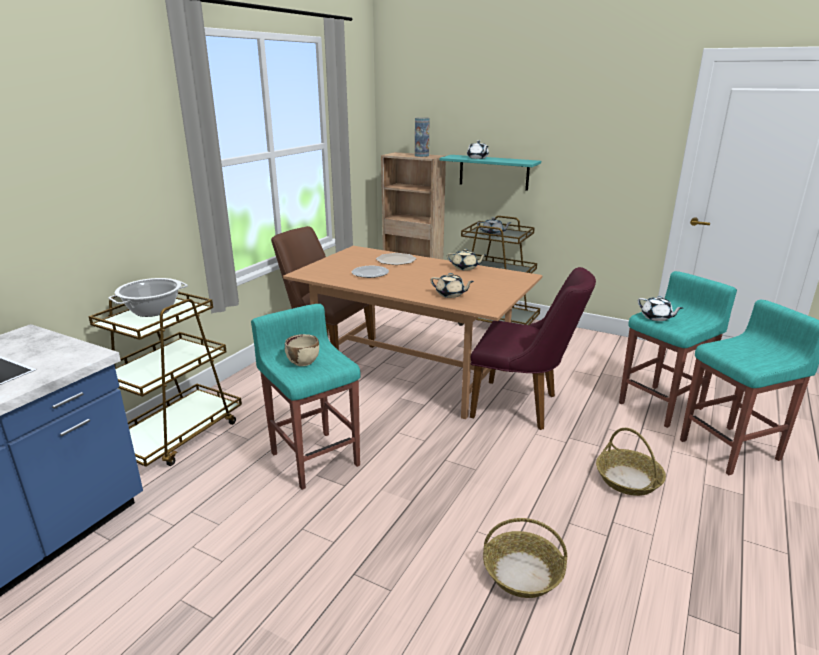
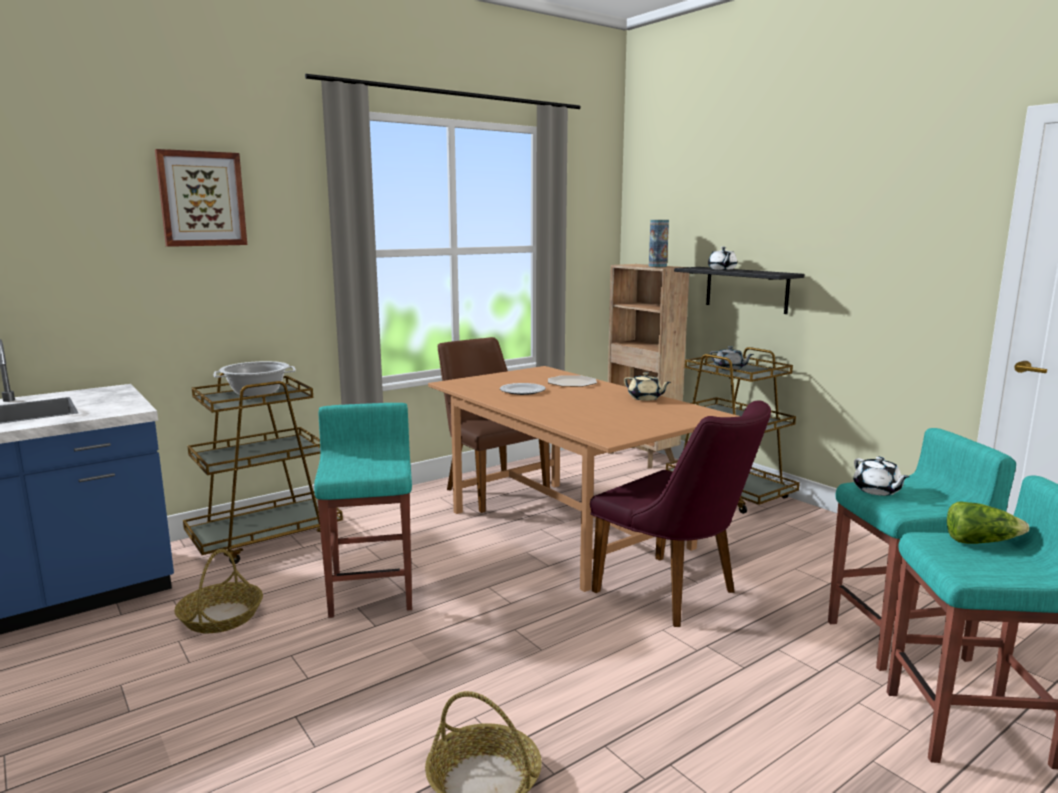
camera: 25 degrees right, 10 degrees down
beige bowl [285,334,319,366] -> none
beige teapot [430,273,474,298] -> none
turquoise shelf [440,155,541,191] -> black shelf [674,267,805,314]
basket [596,428,666,496] -> basket moved to [174,549,263,633]
none -> picture [155,149,247,247]
none -> lettuce [947,501,1029,544]

